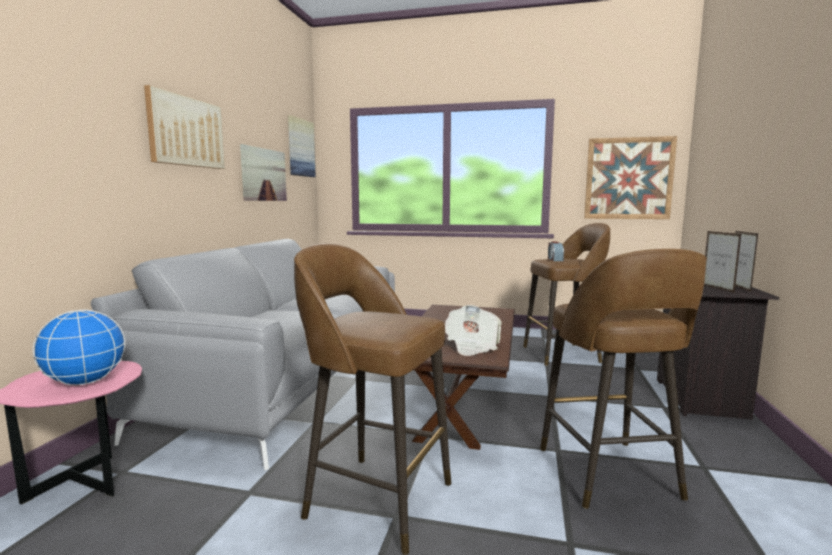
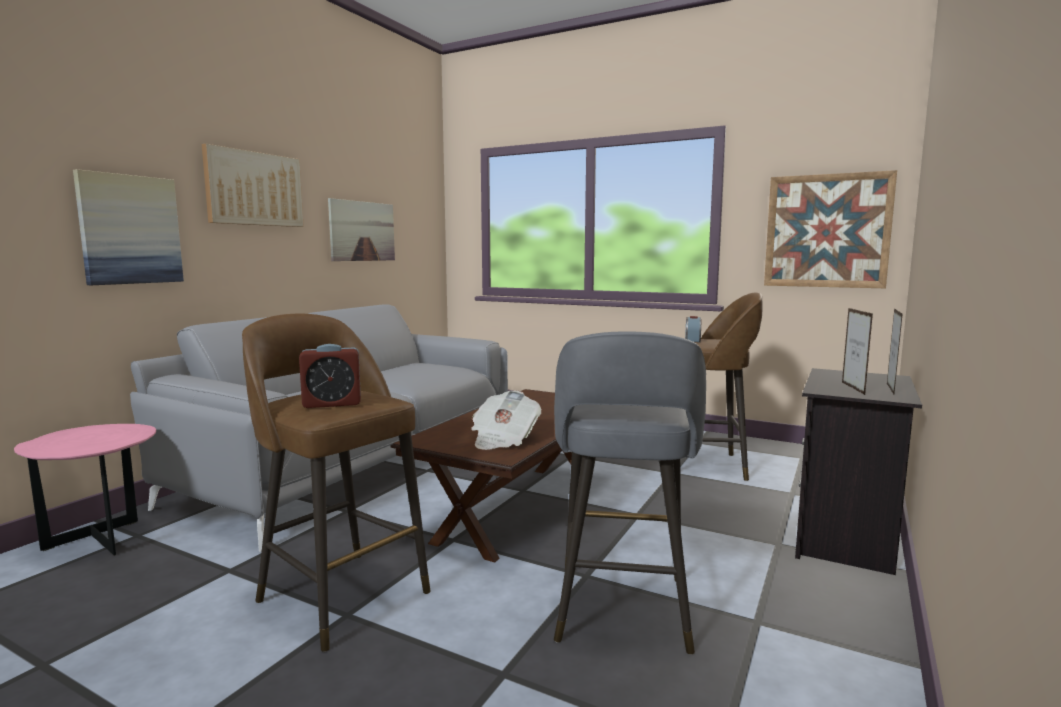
camera: 15 degrees right, 0 degrees up
globe [33,310,126,386] -> none
picture [288,115,316,177] -> picture moved to [73,169,184,285]
brown stool [540,249,707,509] -> grey stool [554,332,706,655]
none -> alarm clock [299,344,361,408]

